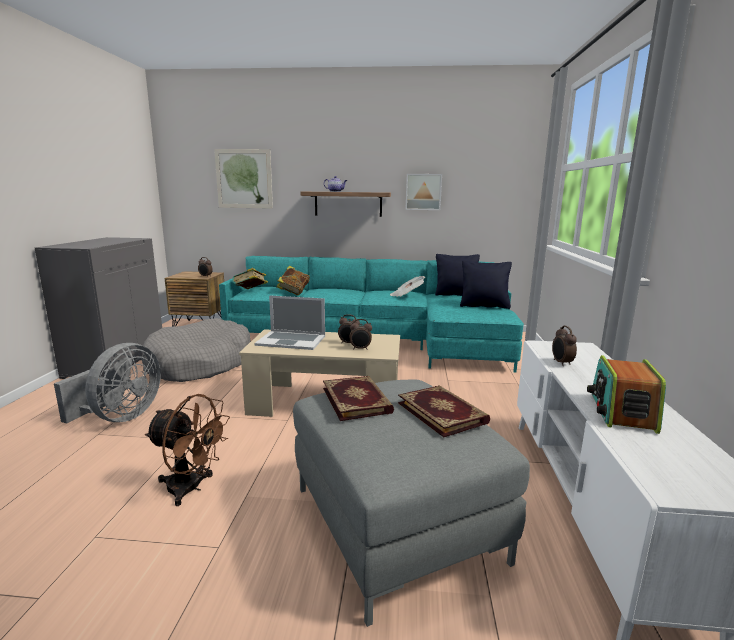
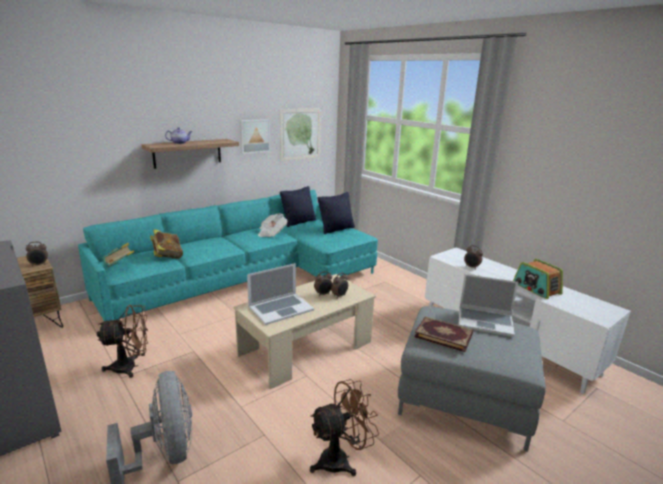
camera: 45 degrees left, 5 degrees up
grey dog bed [142,318,251,382] -> brown fan [97,305,148,378]
picture [214,149,273,209] -> picture moved to [280,108,321,161]
book [398,385,490,437] -> laptop [458,274,518,337]

